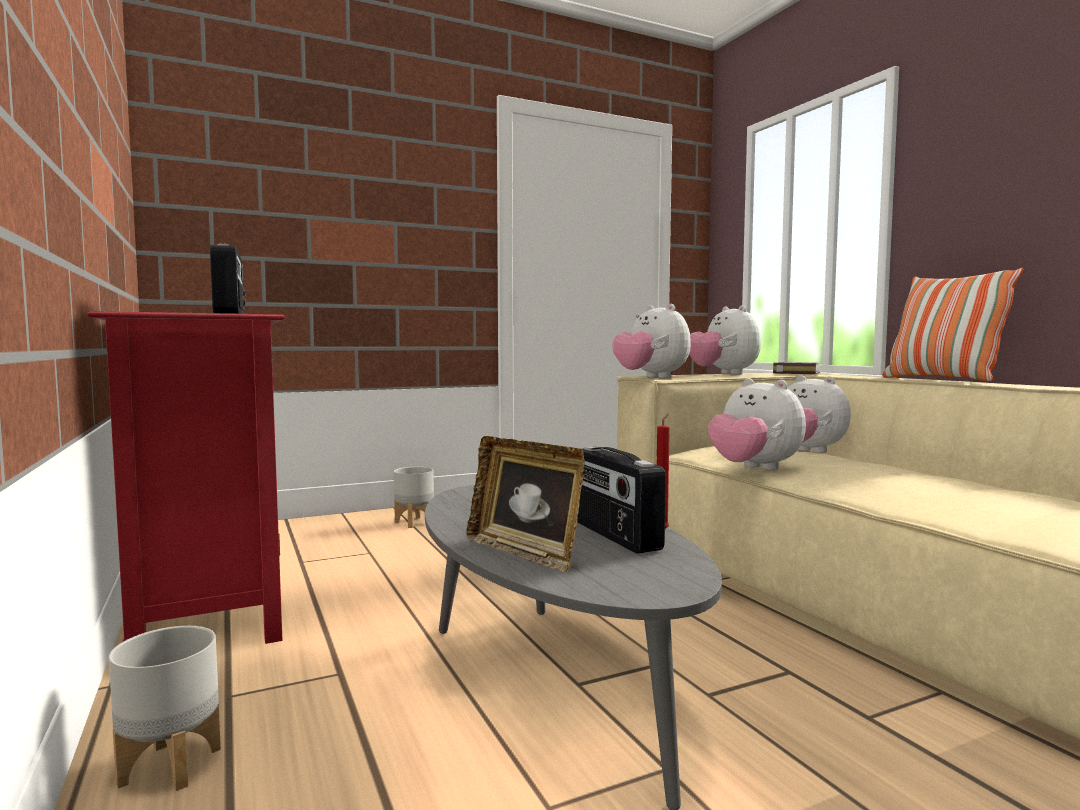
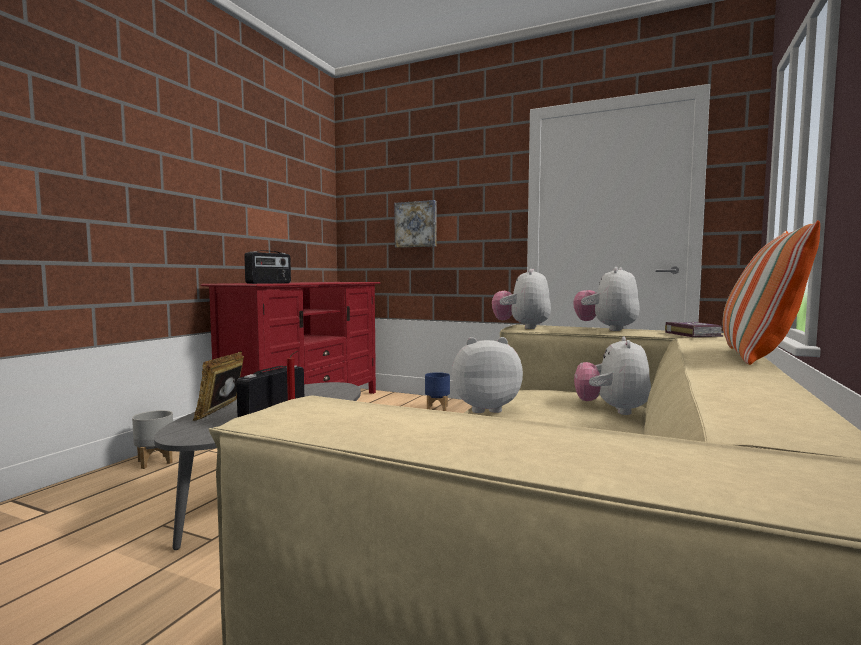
camera: 50 degrees right, 0 degrees up
grey planter [394,467,434,528] -> blue planter [425,372,450,411]
plush toy [708,378,806,470] -> plush toy turned 75 degrees clockwise [452,337,523,413]
none -> picture [394,200,436,248]

